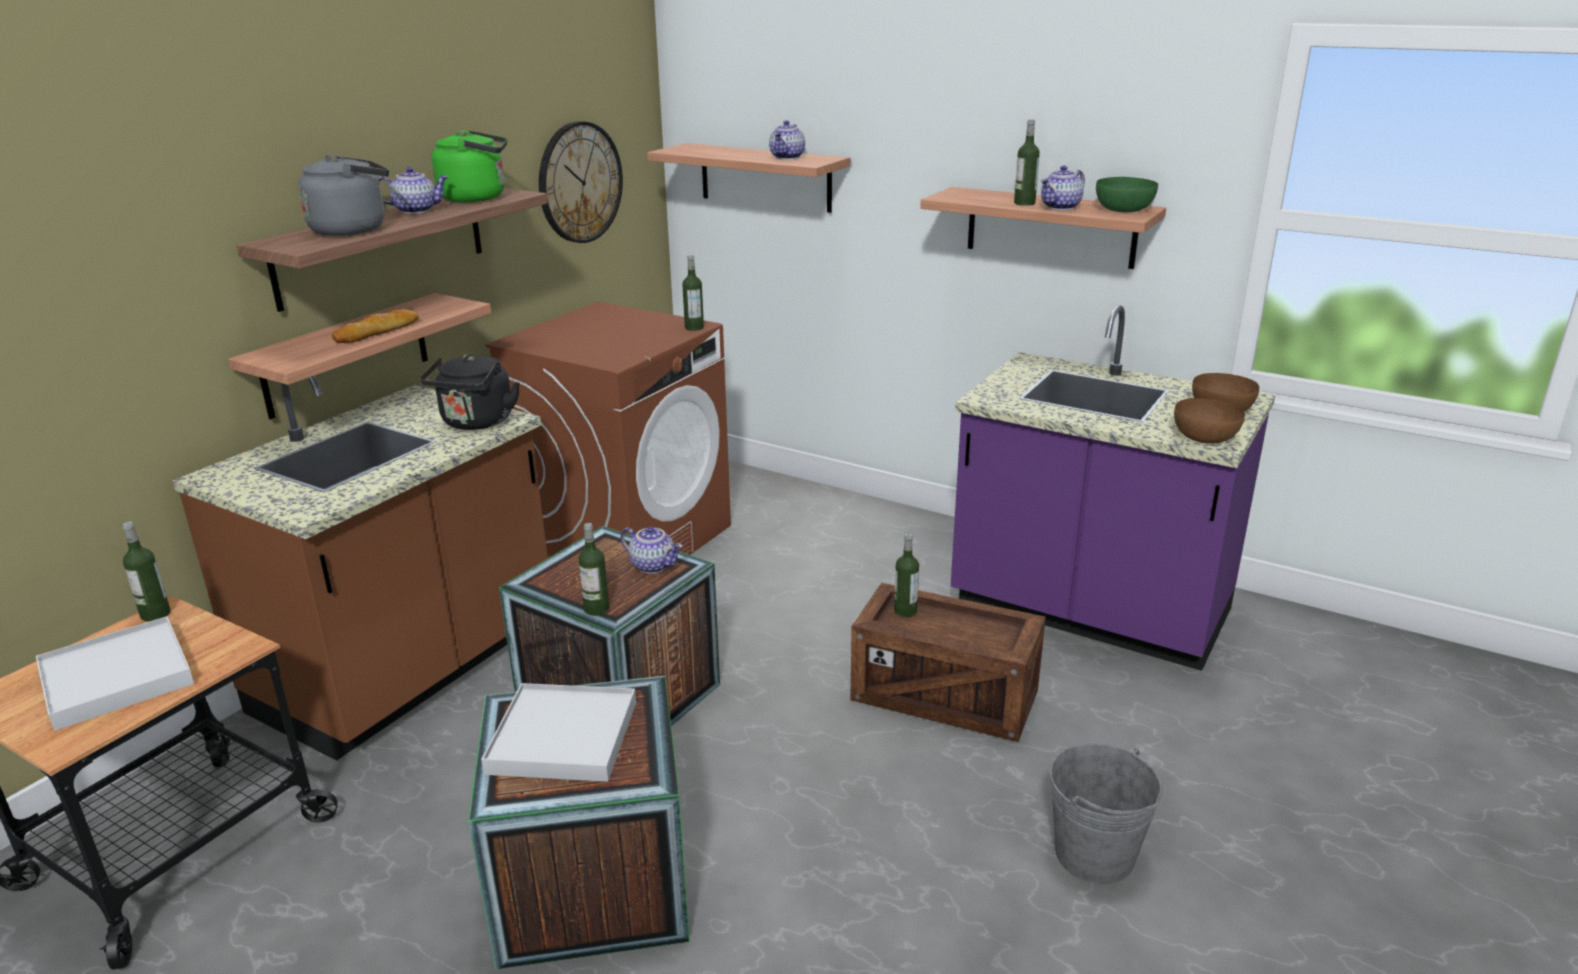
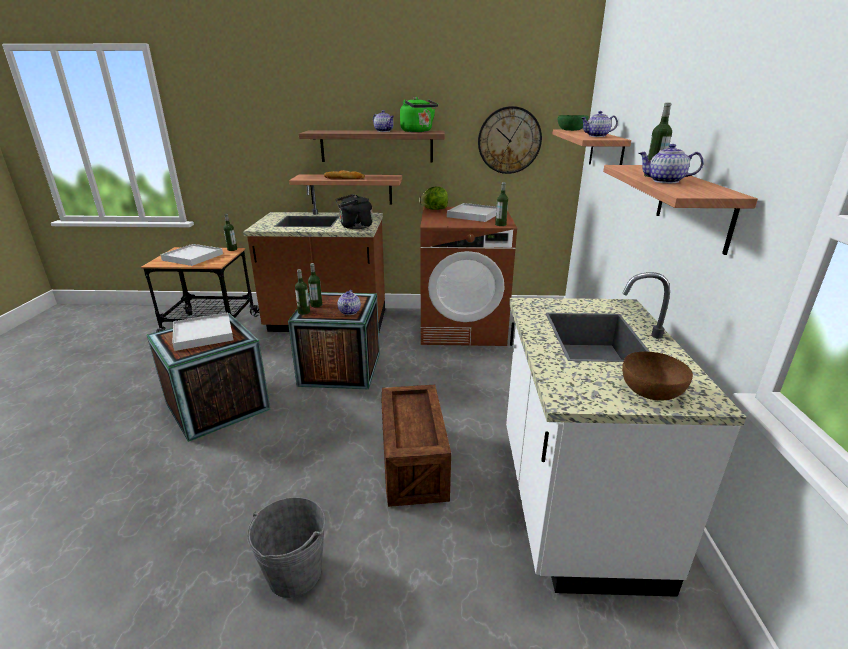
camera: 60 degrees right, 0 degrees up
grey kettle [298,155,389,236] -> none
bottle [894,533,919,617] -> bottle moved to [308,263,322,307]
purple counter [951,305,1275,671] -> white counter [506,272,746,597]
green bowl [1096,177,1158,212] -> green bowl moved to [558,115,589,131]
brown bowl [1174,398,1245,444] -> none
none -> lettuce [419,186,448,210]
none -> white tray [447,203,496,222]

